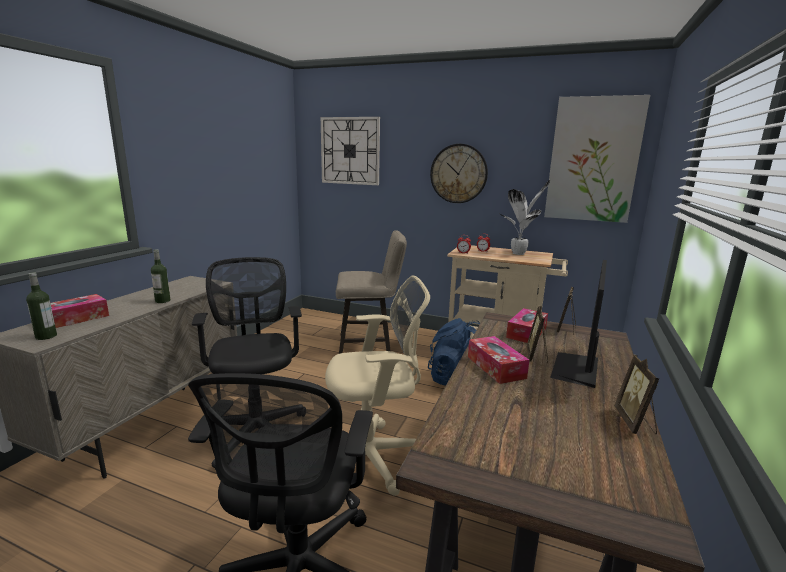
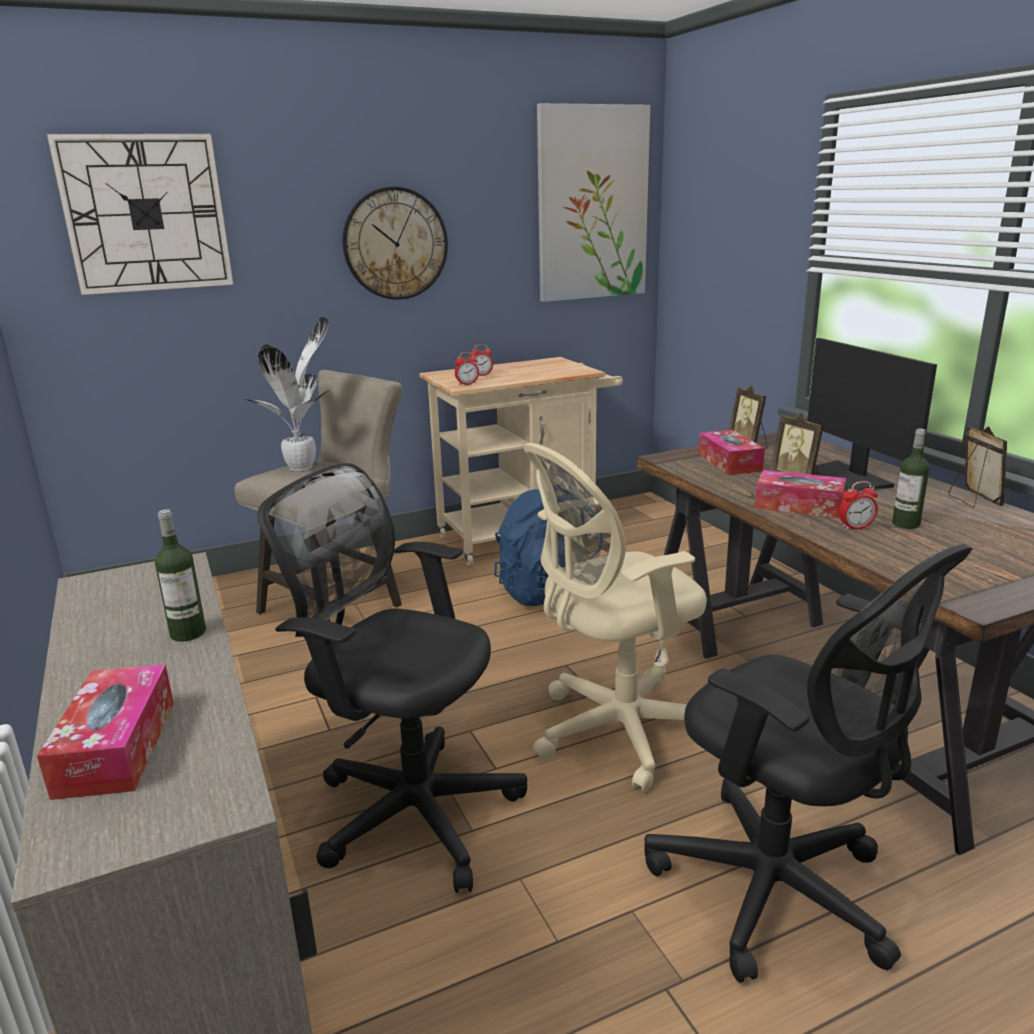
camera: 45 degrees left, 5 degrees up
bottle [26,272,57,340] -> bottle moved to [892,429,930,529]
beige office chair [325,275,430,496] -> beige office chair turned 150 degrees counterclockwise [523,443,707,792]
potted plant [500,180,550,255] -> potted plant moved to [243,317,329,471]
picture frame [614,355,659,434] -> picture frame turned 150 degrees counterclockwise [948,426,1007,508]
none -> alarm clock [839,481,878,531]

